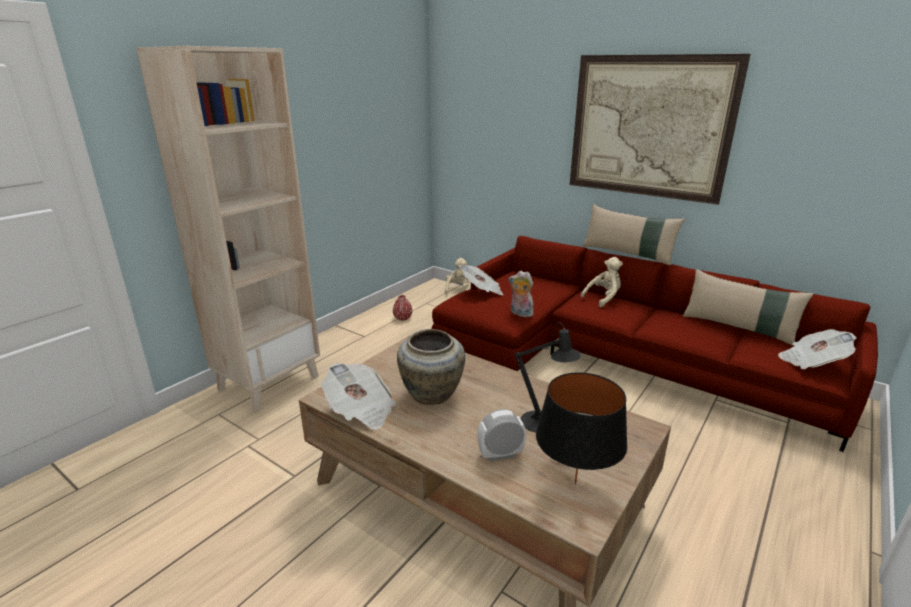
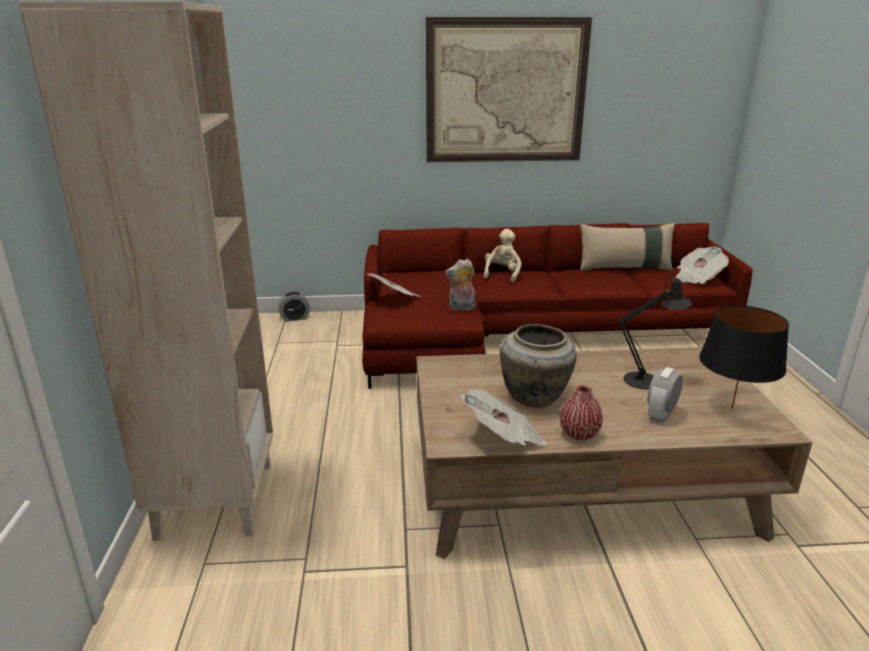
camera: 40 degrees left, 0 degrees up
red vase [393,295,412,321] -> red vase moved to [560,385,603,440]
beige plush toy [445,258,471,294] -> alarm clock [278,292,310,322]
beige pillow [582,204,685,265] -> none

